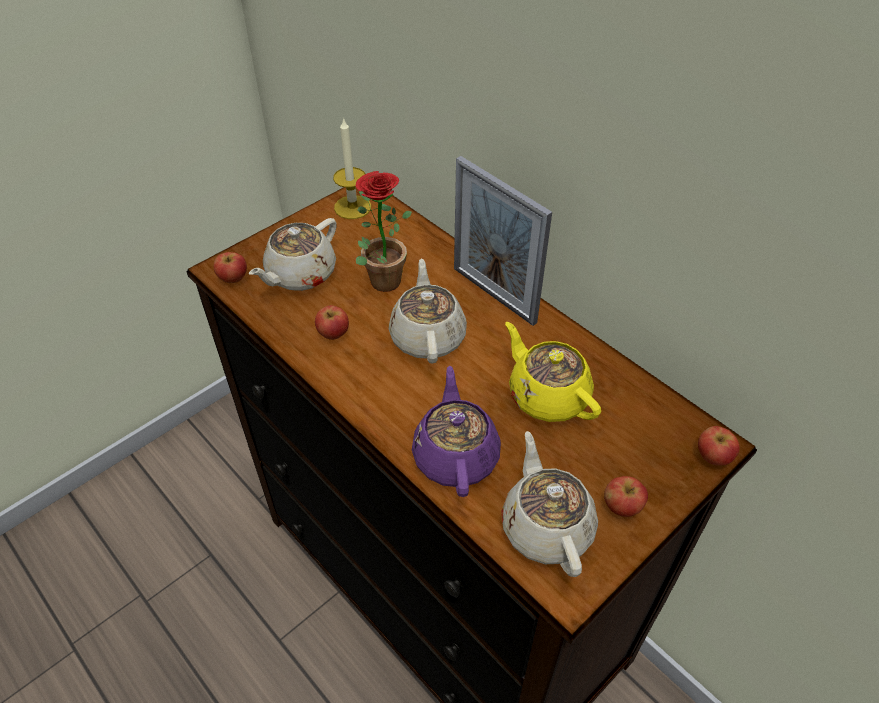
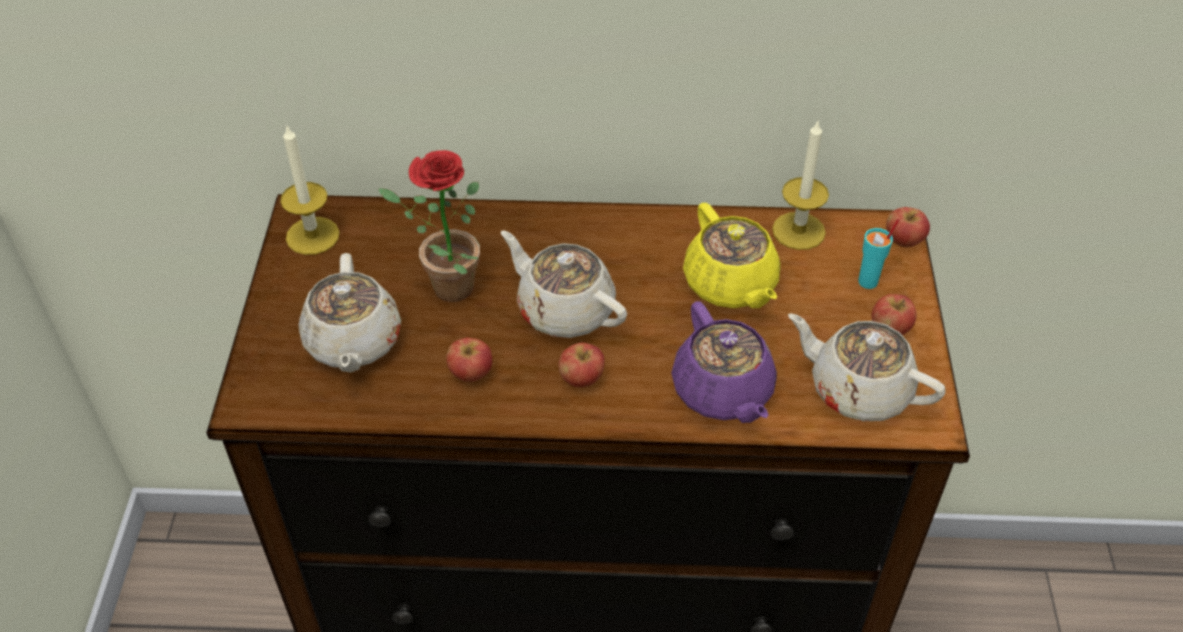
camera: 45 degrees left, 0 degrees up
apple [214,252,247,283] -> apple moved to [559,343,604,388]
purple teapot [412,366,501,497] -> purple teapot turned 150 degrees counterclockwise [671,302,777,423]
picture frame [454,156,552,326] -> none
yellow teapot [505,322,601,422] -> yellow teapot turned 120 degrees counterclockwise [683,203,781,308]
none -> candle [772,119,829,250]
none -> turquoise cup [858,219,899,289]

